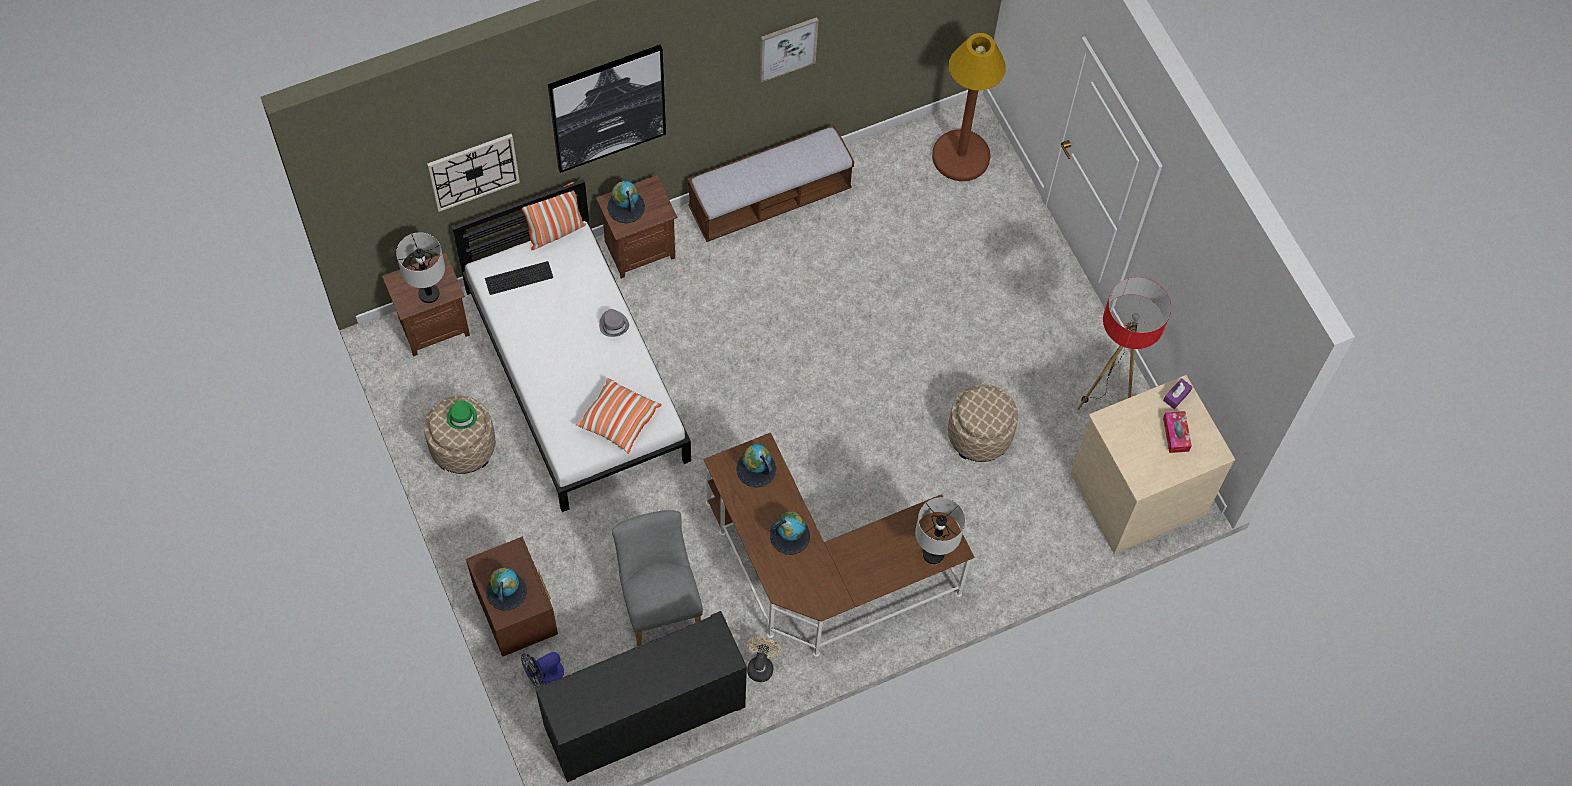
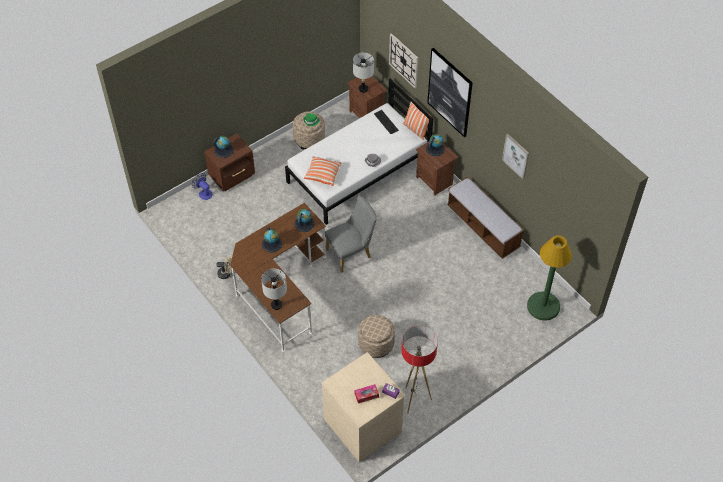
camera: 80 degrees right, 10 degrees down
black cabinet [535,611,747,783] -> none
grey chair [612,510,703,646] -> grey chair moved to [325,196,377,273]
brown floor lamp [932,33,1006,181] -> green floor lamp [527,235,572,321]

